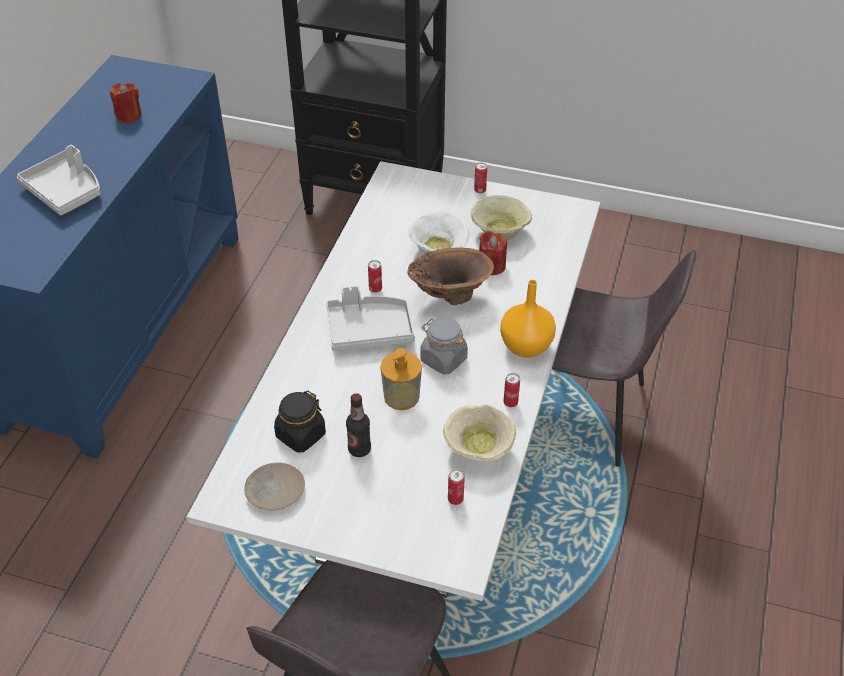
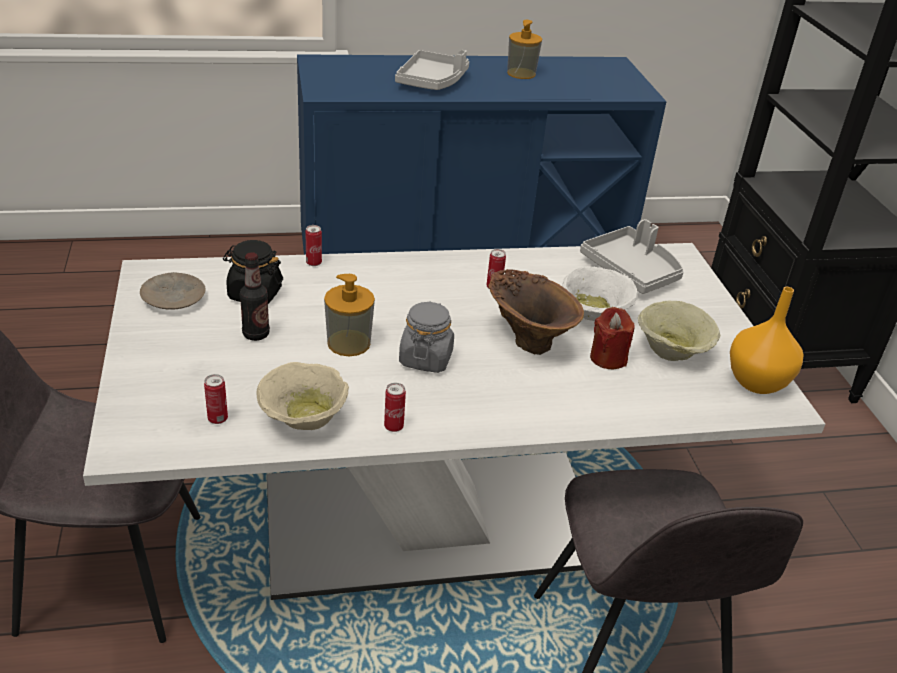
camera: 60 degrees right, 10 degrees down
red candle [110,83,142,123] -> none
grey tray [326,286,415,351] -> grey tray moved to [580,219,684,294]
can [474,163,487,193] -> can moved to [305,225,322,266]
orange vase [500,280,556,358] -> orange vase moved to [730,287,803,394]
none -> soap dispenser [507,20,542,79]

